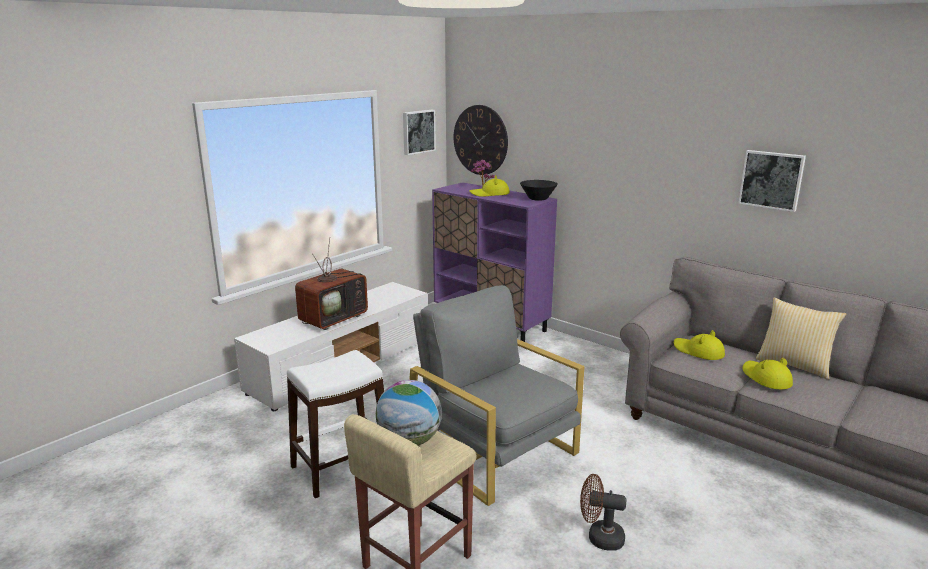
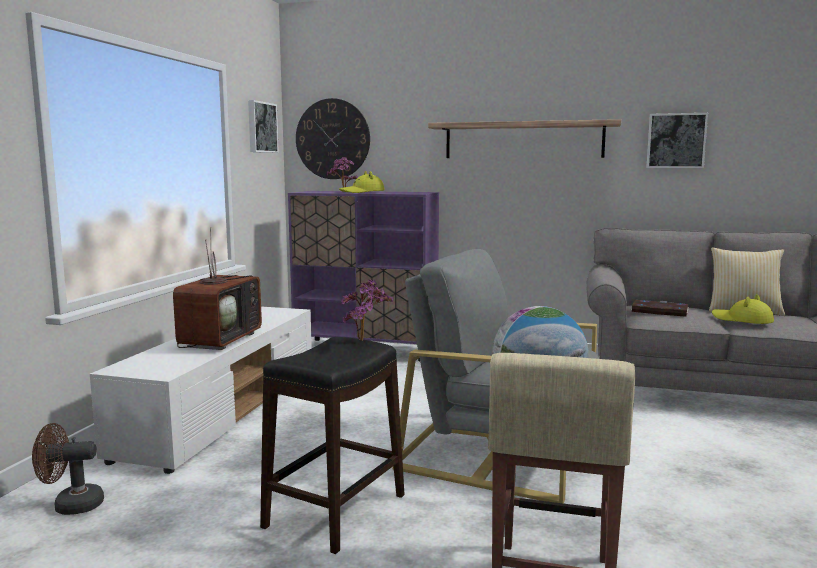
camera: 25 degrees left, 10 degrees down
white stool [287,350,384,498] -> black stool [260,337,405,554]
black bowl [520,180,558,201] -> none
brown fan [580,474,626,551] -> brown fan moved to [32,423,104,515]
yellow hat [674,330,725,360] -> book [631,300,689,317]
none -> potted plant [341,280,393,341]
none -> shelf [428,119,621,158]

